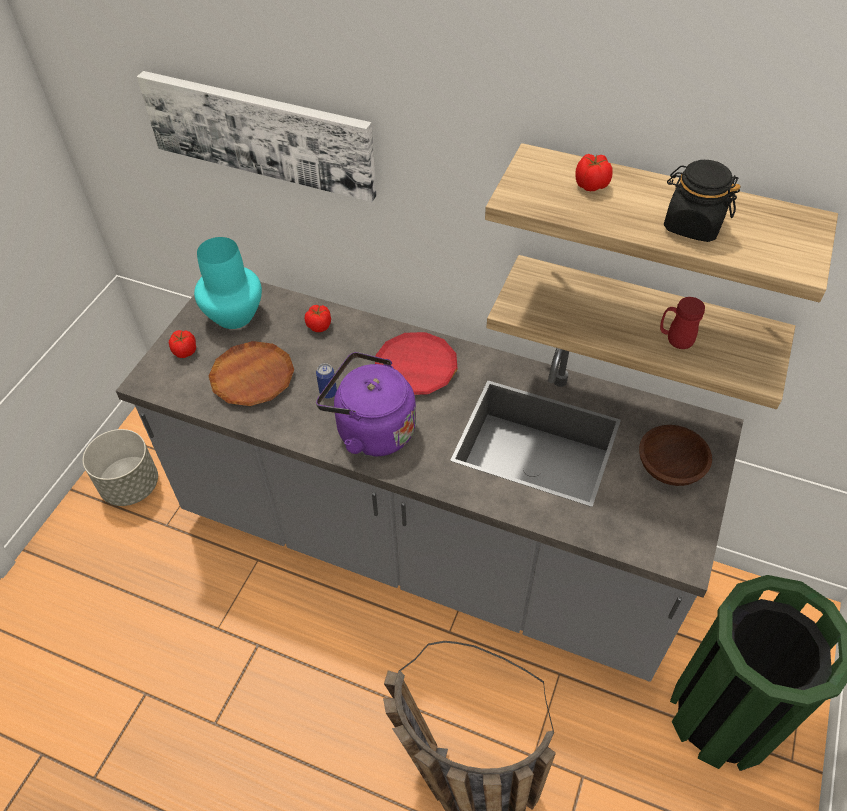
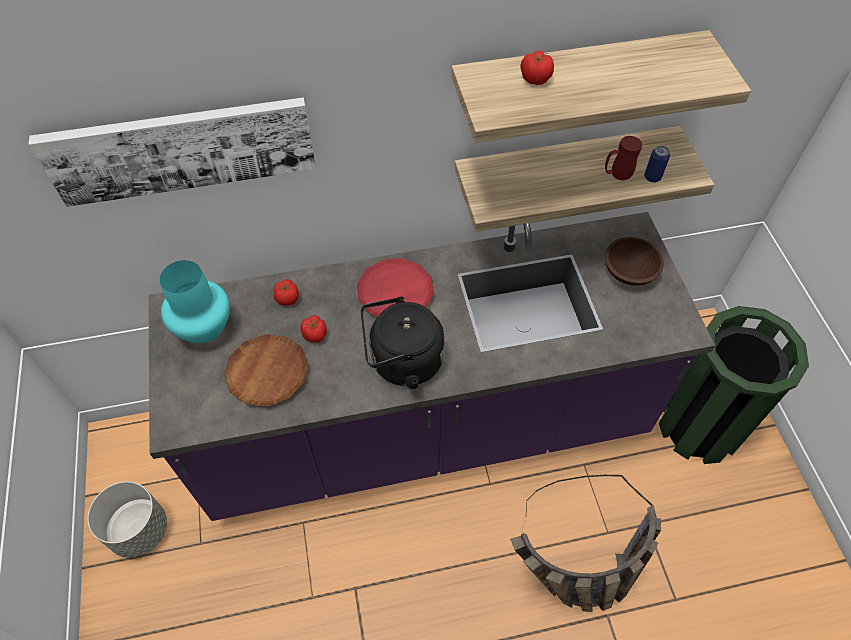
camera: 35 degrees left, 5 degrees up
grey counter [116,282,744,682] -> purple counter [148,212,715,521]
tomato [169,330,196,358] -> tomato moved to [300,315,327,343]
purple kettle [316,352,416,457] -> black kettle [361,297,445,389]
can [316,363,337,399] -> can moved to [644,145,670,183]
black jar [664,160,740,242] -> none

